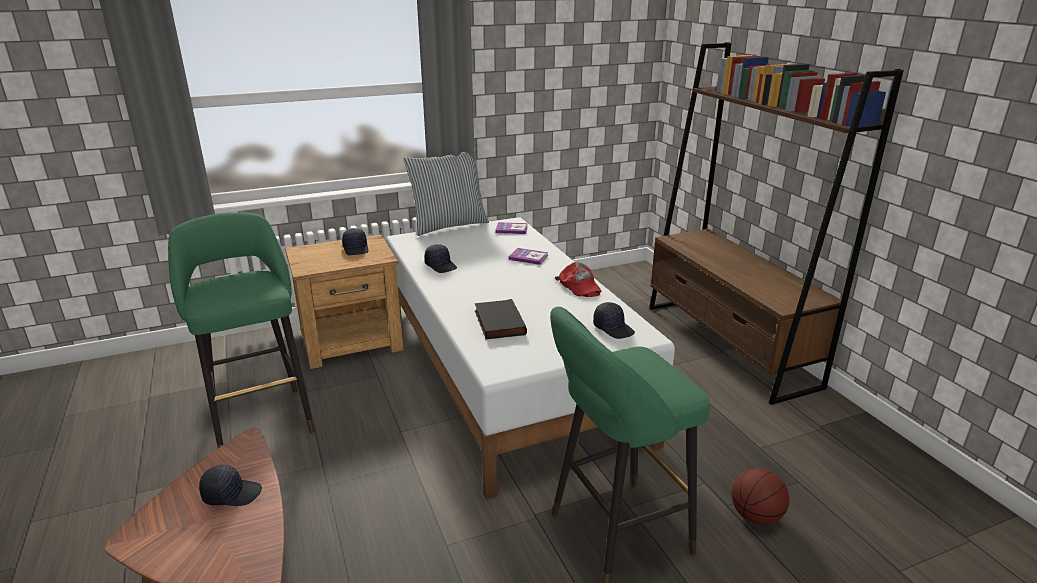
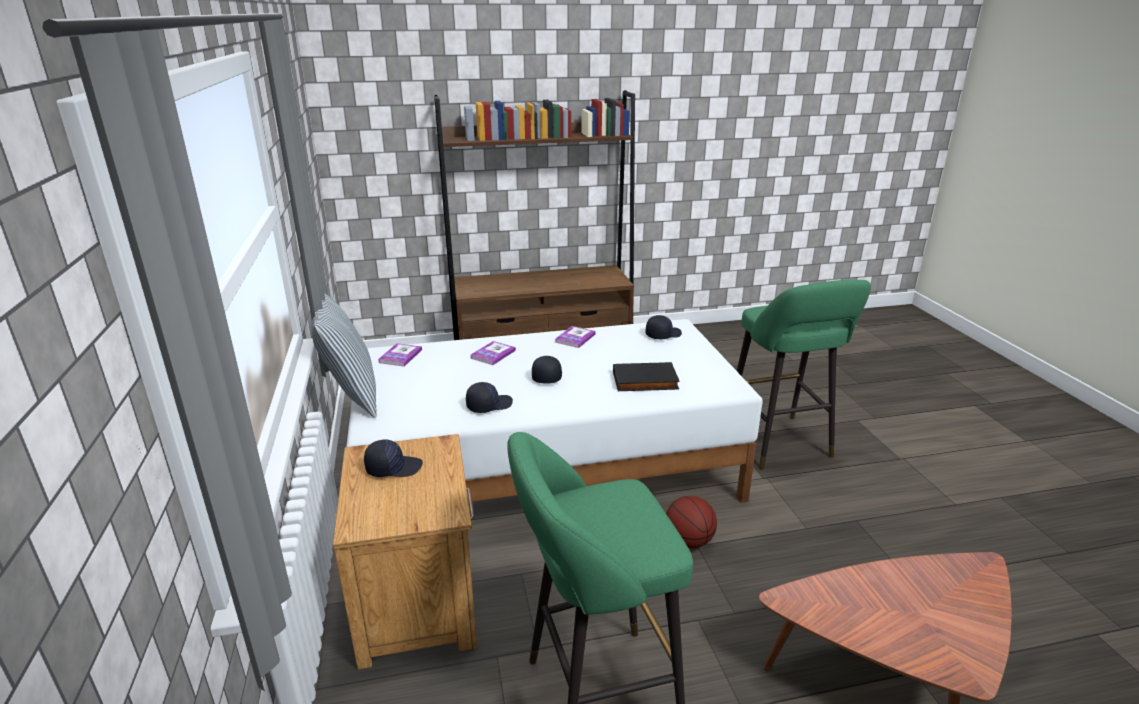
camera: 80 degrees left, 0 degrees up
black cap [199,465,262,506] -> black cap moved to [532,356,562,384]
red cap [555,262,602,297] -> book [555,326,596,348]
basketball [732,468,789,525] -> basketball moved to [666,496,717,548]

